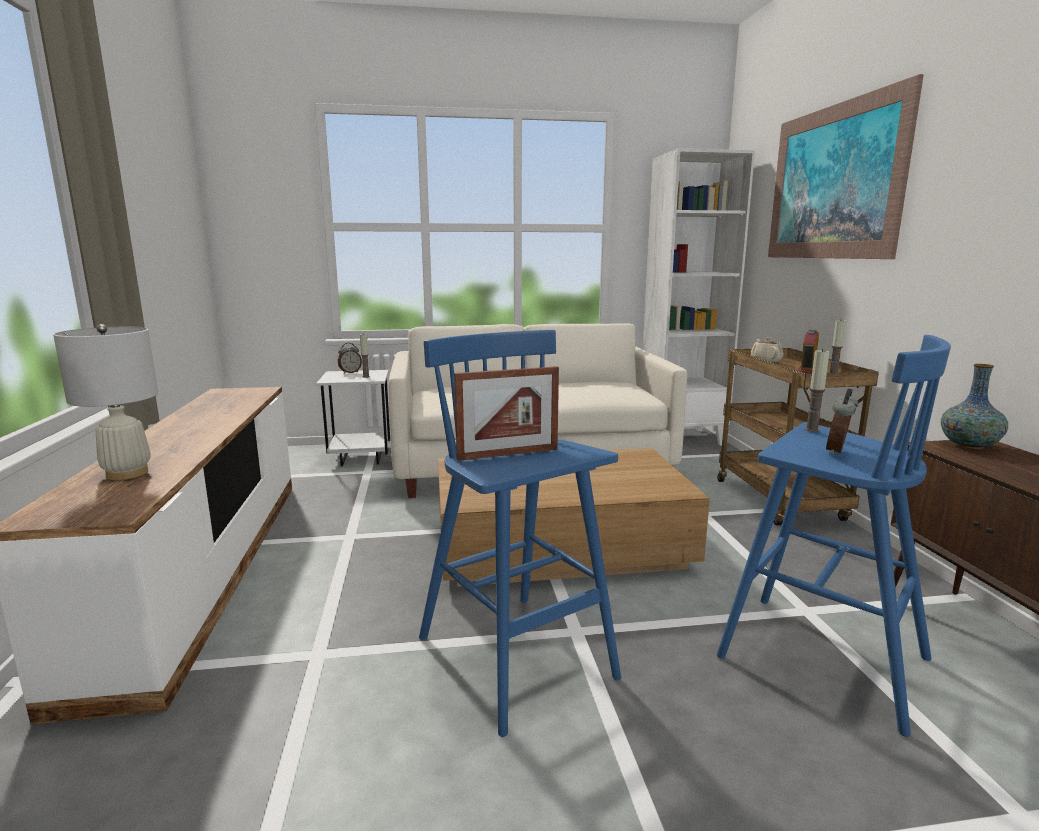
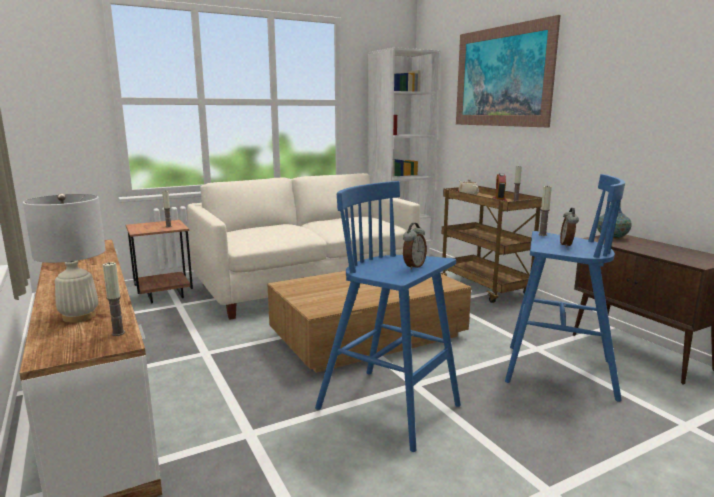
camera: 20 degrees left, 0 degrees up
white side table [316,370,390,466] -> brown side table [125,220,193,303]
alarm clock [338,343,362,374] -> alarm clock moved to [403,223,427,270]
picture frame [454,366,559,461] -> none
none -> candle [103,262,125,336]

